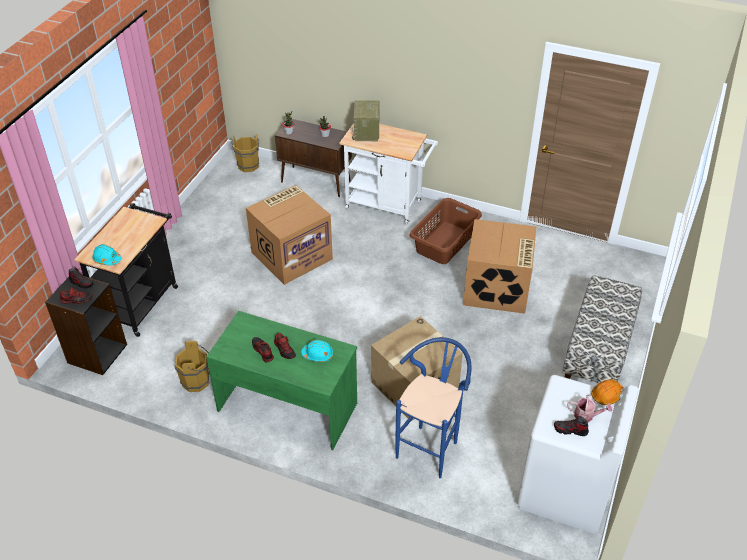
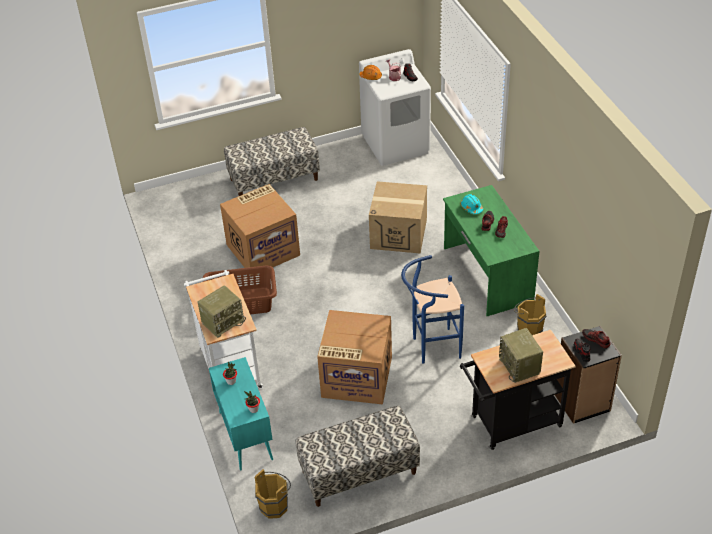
camera: 130 degrees left, 0 degrees up
turquoise hard hat [92,244,121,266] -> none
brown cabinet [275,119,352,197] -> turquoise cabinet [209,357,273,471]
blue stool [395,337,472,478] -> blue stool moved to [401,255,464,364]
none -> bench [296,406,420,507]
none -> radio [499,328,543,383]

